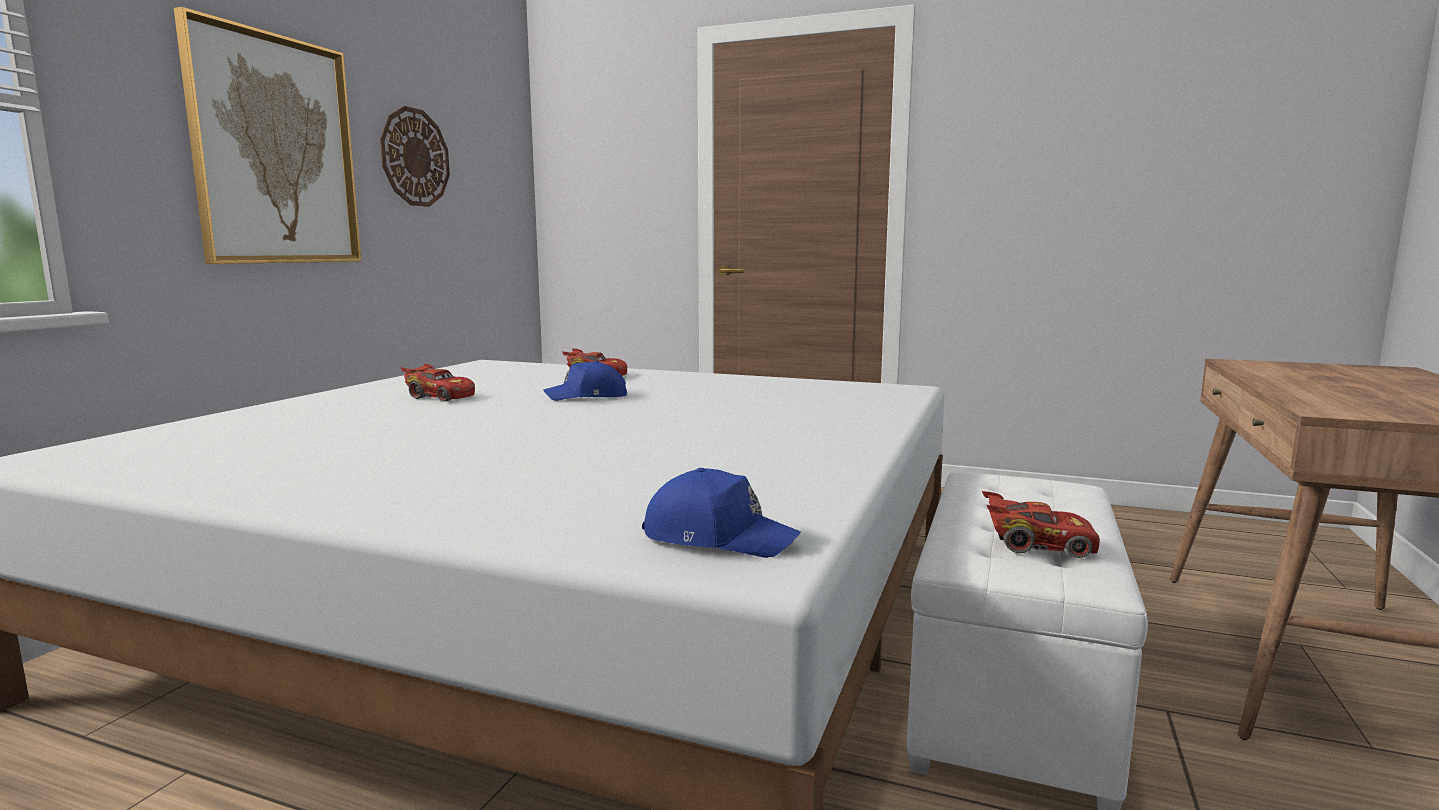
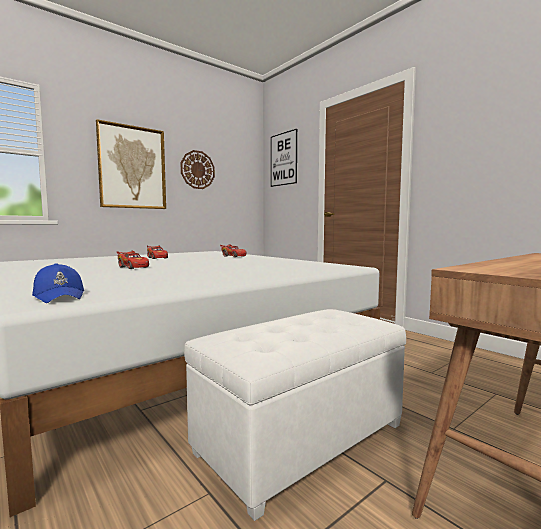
camera: 30 degrees right, 5 degrees down
blue cap [543,361,627,401] -> none
red toy car [982,491,1100,558] -> red toy car moved to [117,250,149,269]
none -> picture [271,129,297,187]

